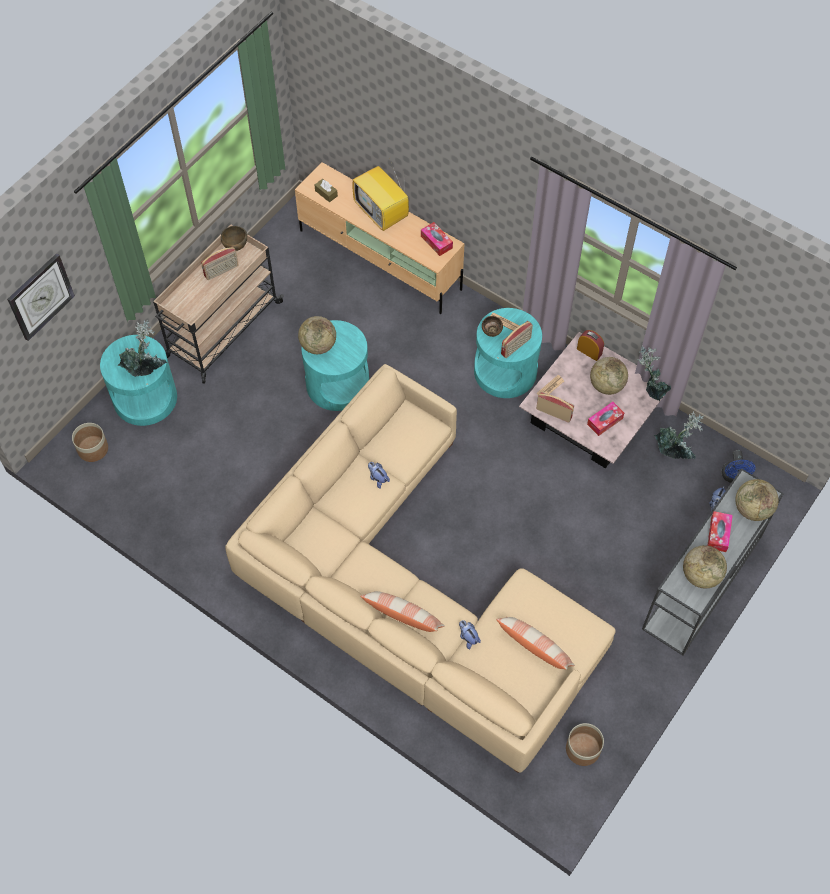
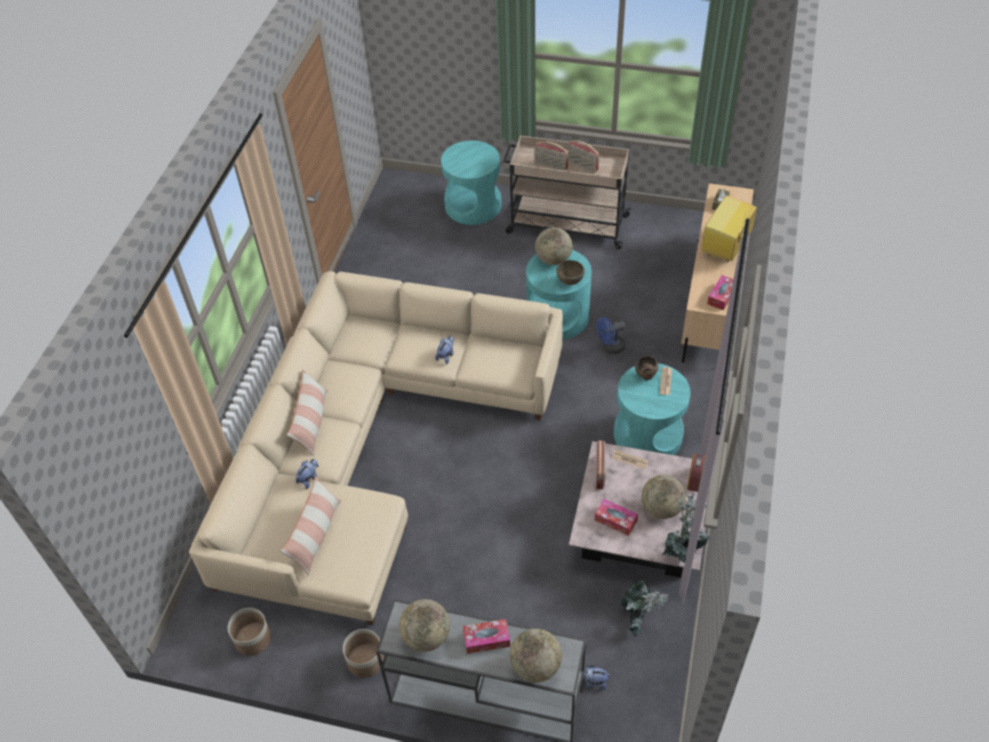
camera: 70 degrees right, 10 degrees down
wall clock [7,253,75,341] -> none
planter [72,423,108,462] -> planter moved to [343,629,384,678]
potted plant [118,320,167,377] -> none
brown bowl [221,226,247,251] -> brown bowl moved to [557,260,585,285]
radio [501,321,533,358] -> radio moved to [534,142,568,171]
blue fan [721,450,755,483] -> blue fan moved to [597,317,625,354]

